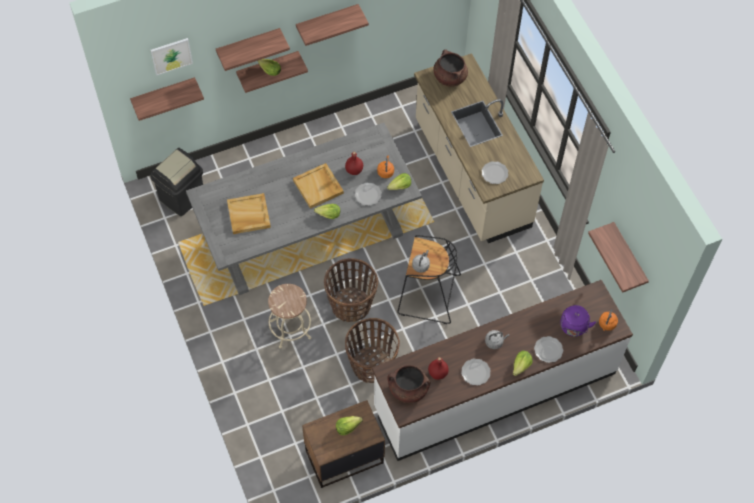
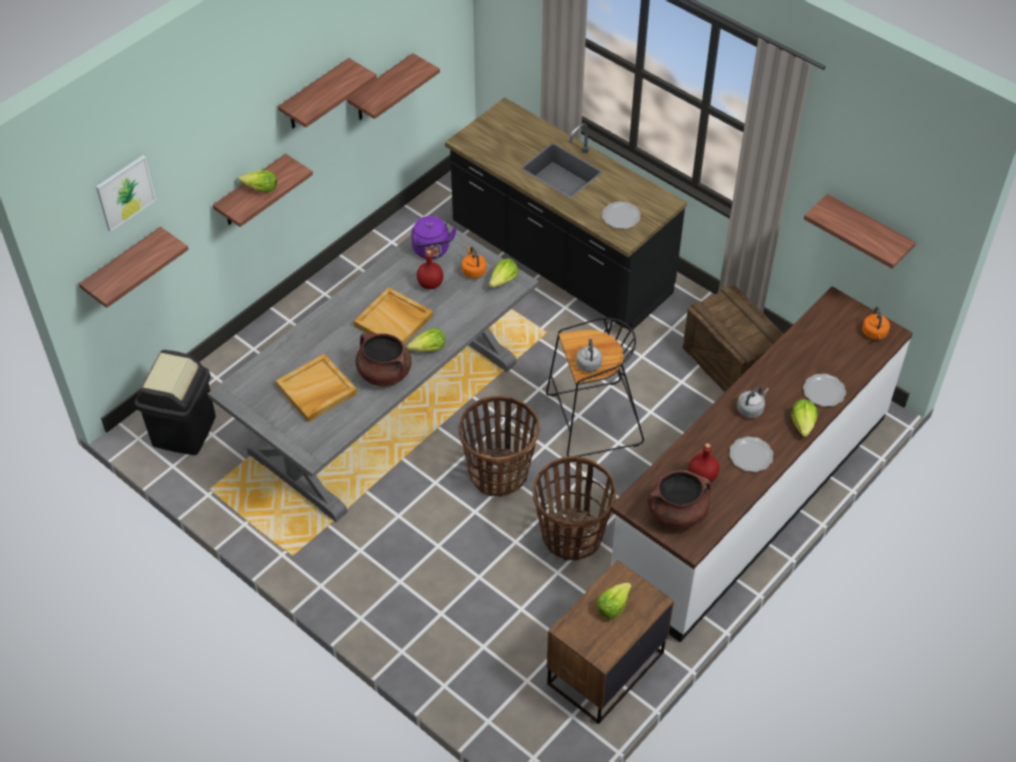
camera: 25 degrees left, 10 degrees down
shelf [216,28,290,71] -> shelf moved to [347,53,440,120]
beige stool [268,284,311,349] -> none
plate [355,183,382,206] -> none
beige counter [414,53,544,243] -> black counter [445,97,687,330]
brown cooking pot [433,49,468,87] -> brown cooking pot moved to [356,333,412,386]
purple kettle [560,305,596,337] -> purple kettle moved to [411,216,457,259]
none -> crate [683,285,784,392]

